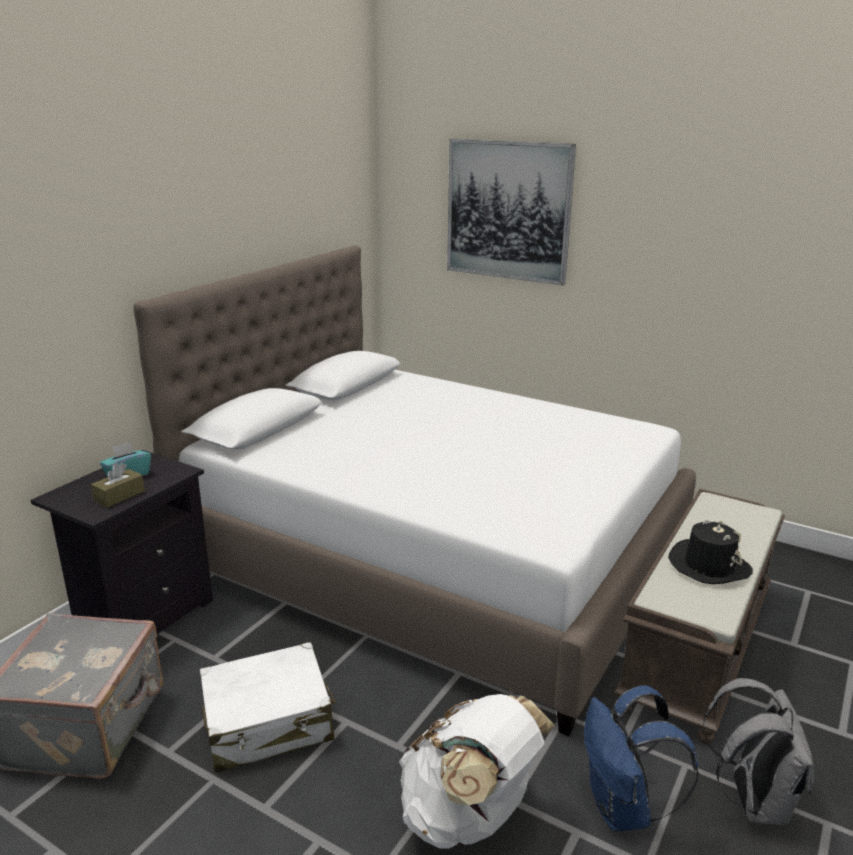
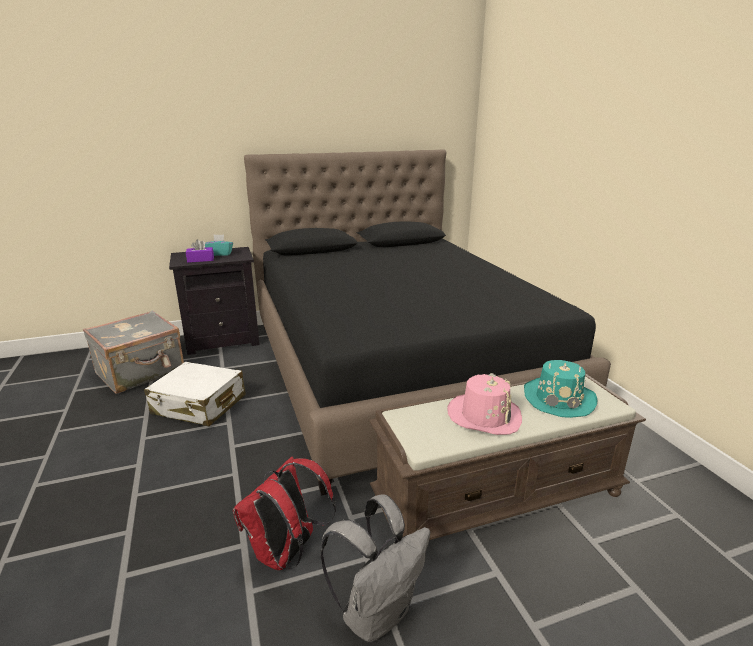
camera: 40 degrees right, 0 degrees up
brown tissue box [91,463,145,508] -> purple tissue box [186,239,214,263]
white bed [133,245,696,736] -> black bed [244,149,611,495]
white backpack [399,694,555,849] -> none
picture [447,139,576,285] -> none
blue backpack [584,685,699,831] -> red backpack [233,457,336,570]
black hat [668,520,753,584] -> pink hat [447,373,522,435]
none -> turquoise hat [524,360,597,418]

